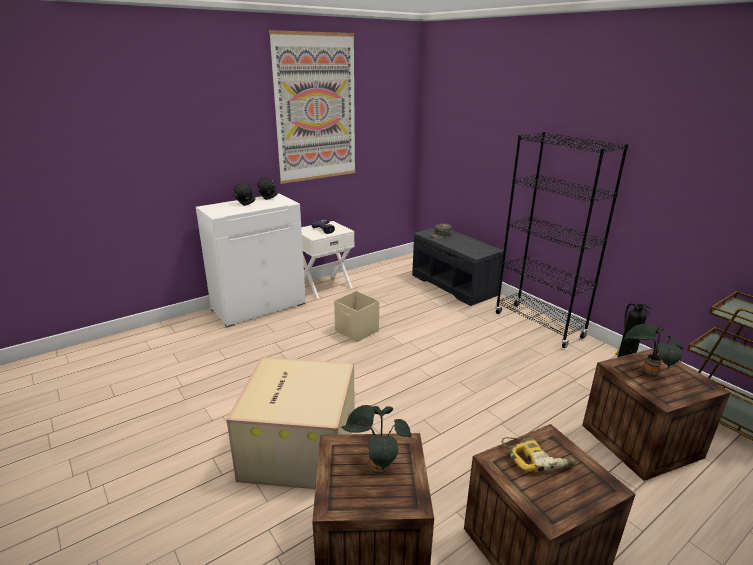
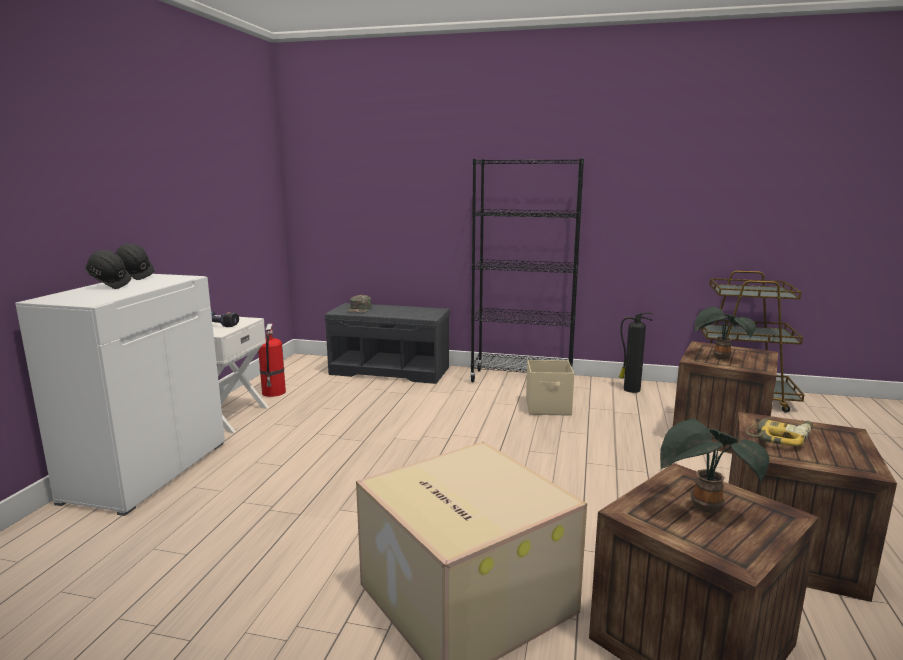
camera: 40 degrees left, 10 degrees down
picture [269,30,355,184] -> none
beige storage box [334,291,379,342] -> beige storage box moved to [526,360,574,416]
none -> fire extinguisher [258,324,286,397]

